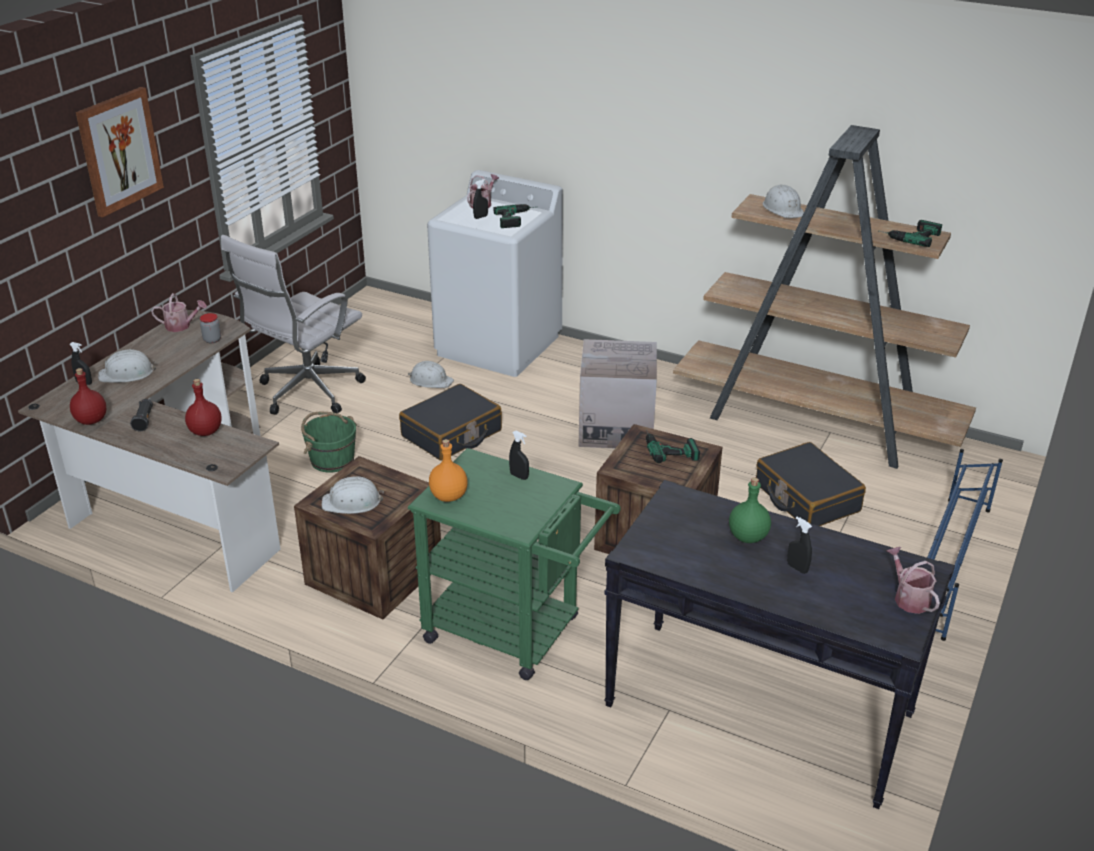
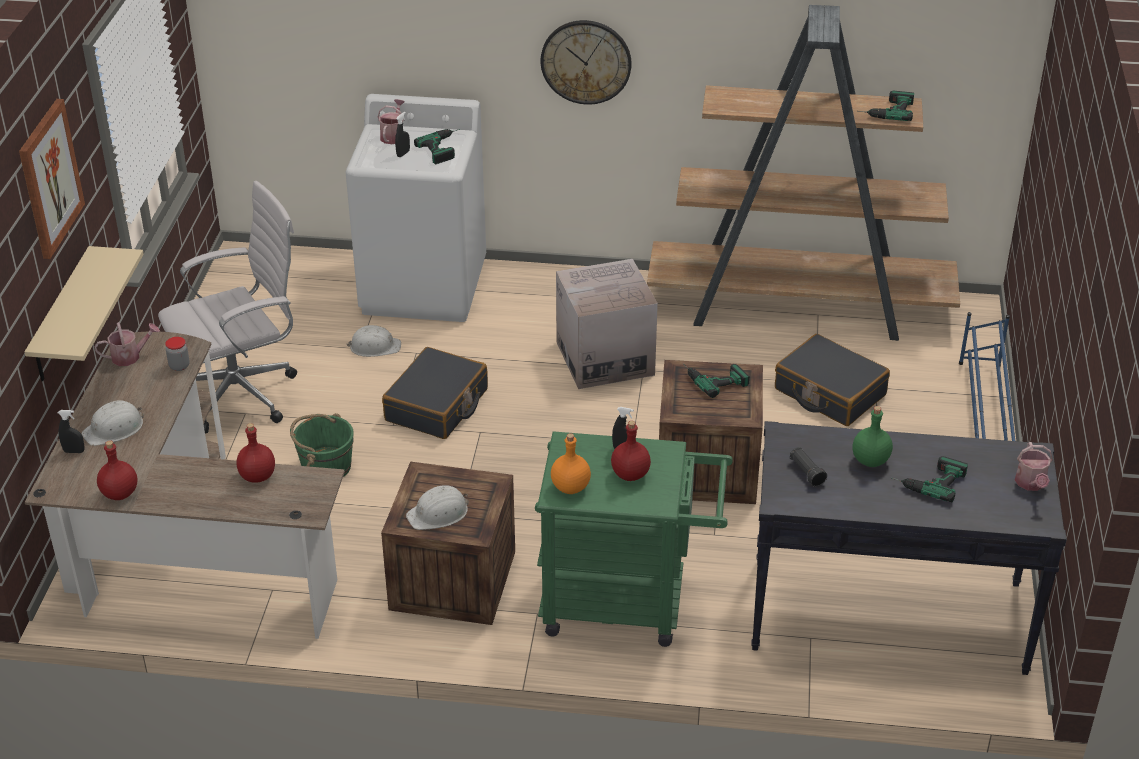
camera: 20 degrees left, 5 degrees up
black flashlight [130,399,153,431] -> black flashlight moved to [790,447,827,487]
white office chair [221,235,366,415] -> white office chair turned 135 degrees counterclockwise [158,181,297,433]
white hard hat [763,185,804,219] -> none
black spray bottle [787,517,812,574] -> power drill [890,456,968,502]
watering can [887,547,940,614] -> watering can turned 135 degrees counterclockwise [1015,442,1053,491]
none -> beige shelf [25,246,144,381]
none -> wall clock [541,20,632,105]
none -> red bottle [611,421,651,481]

